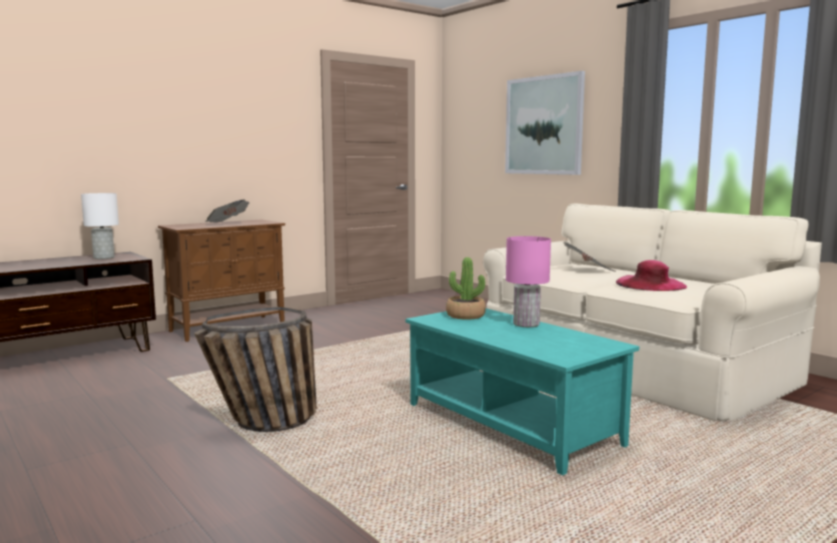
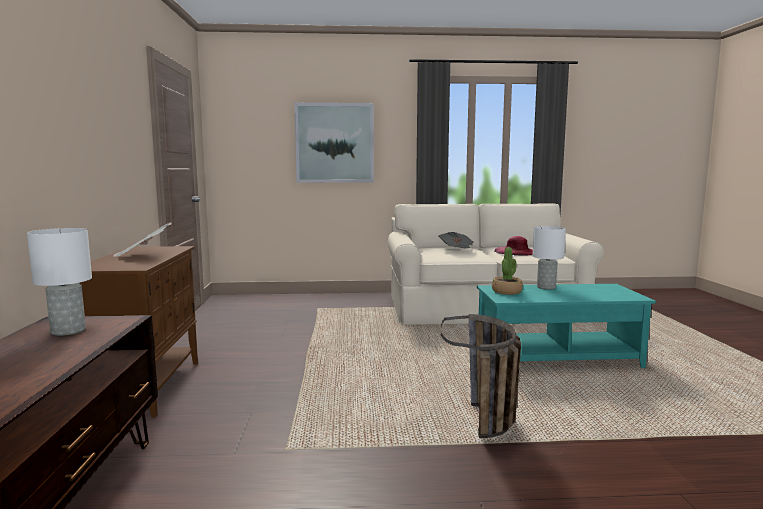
camera: 55 degrees left, 0 degrees up
pink table lamp [506,236,551,327] -> white table lamp [532,226,566,290]

